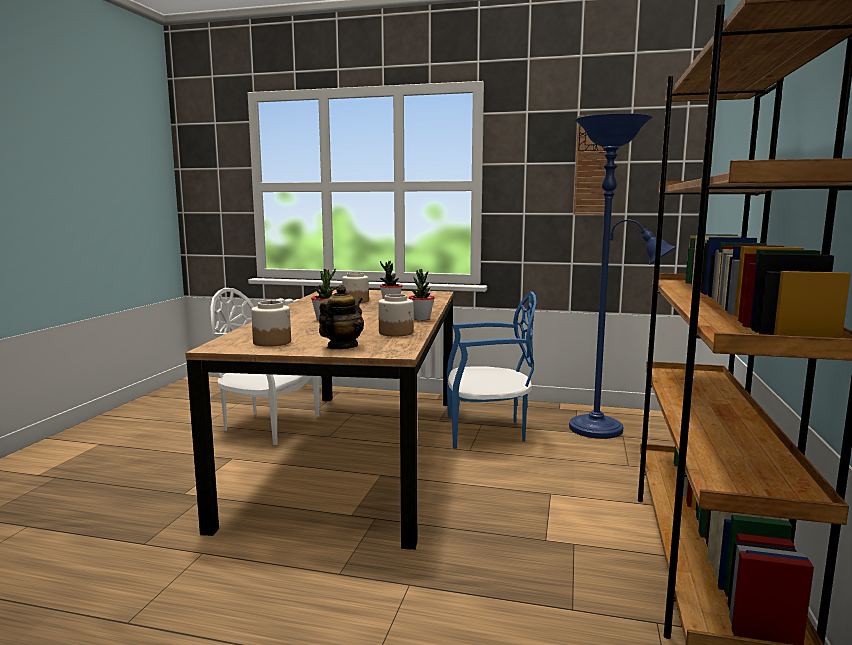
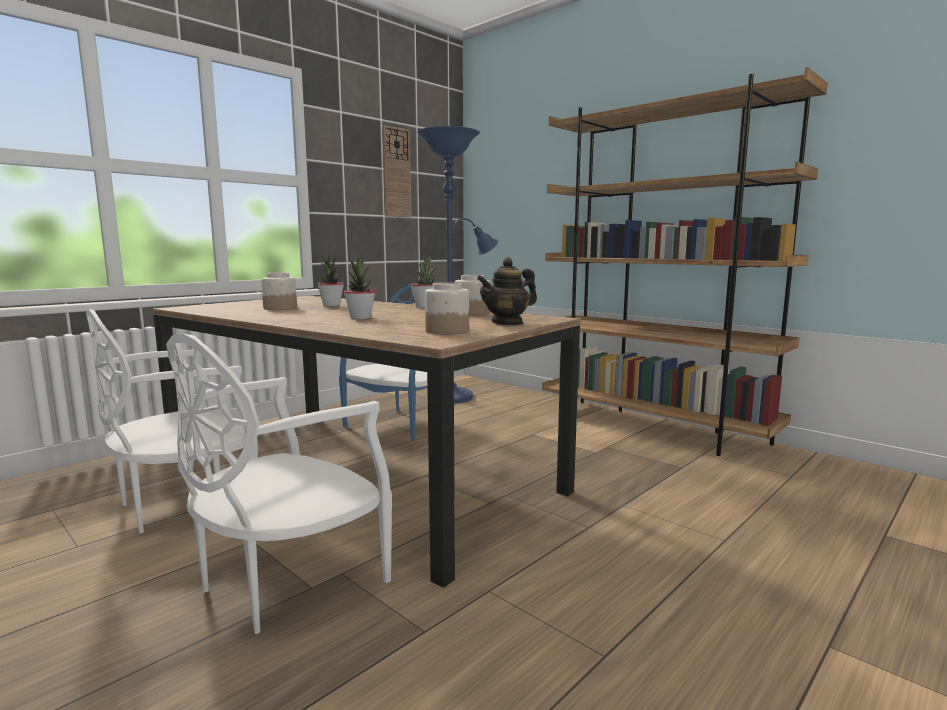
camera: 60 degrees left, 0 degrees up
teapot [319,285,364,349] -> teapot turned 90 degrees counterclockwise [477,258,537,325]
none -> white chair [166,334,392,634]

